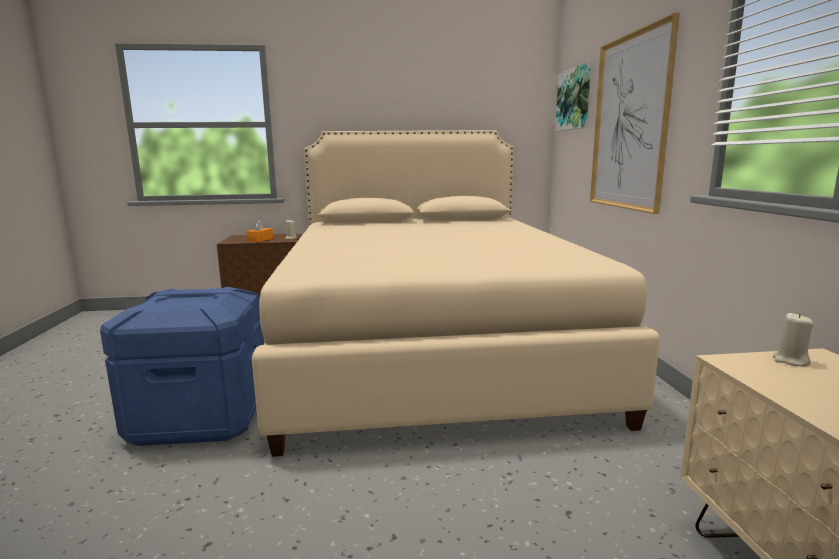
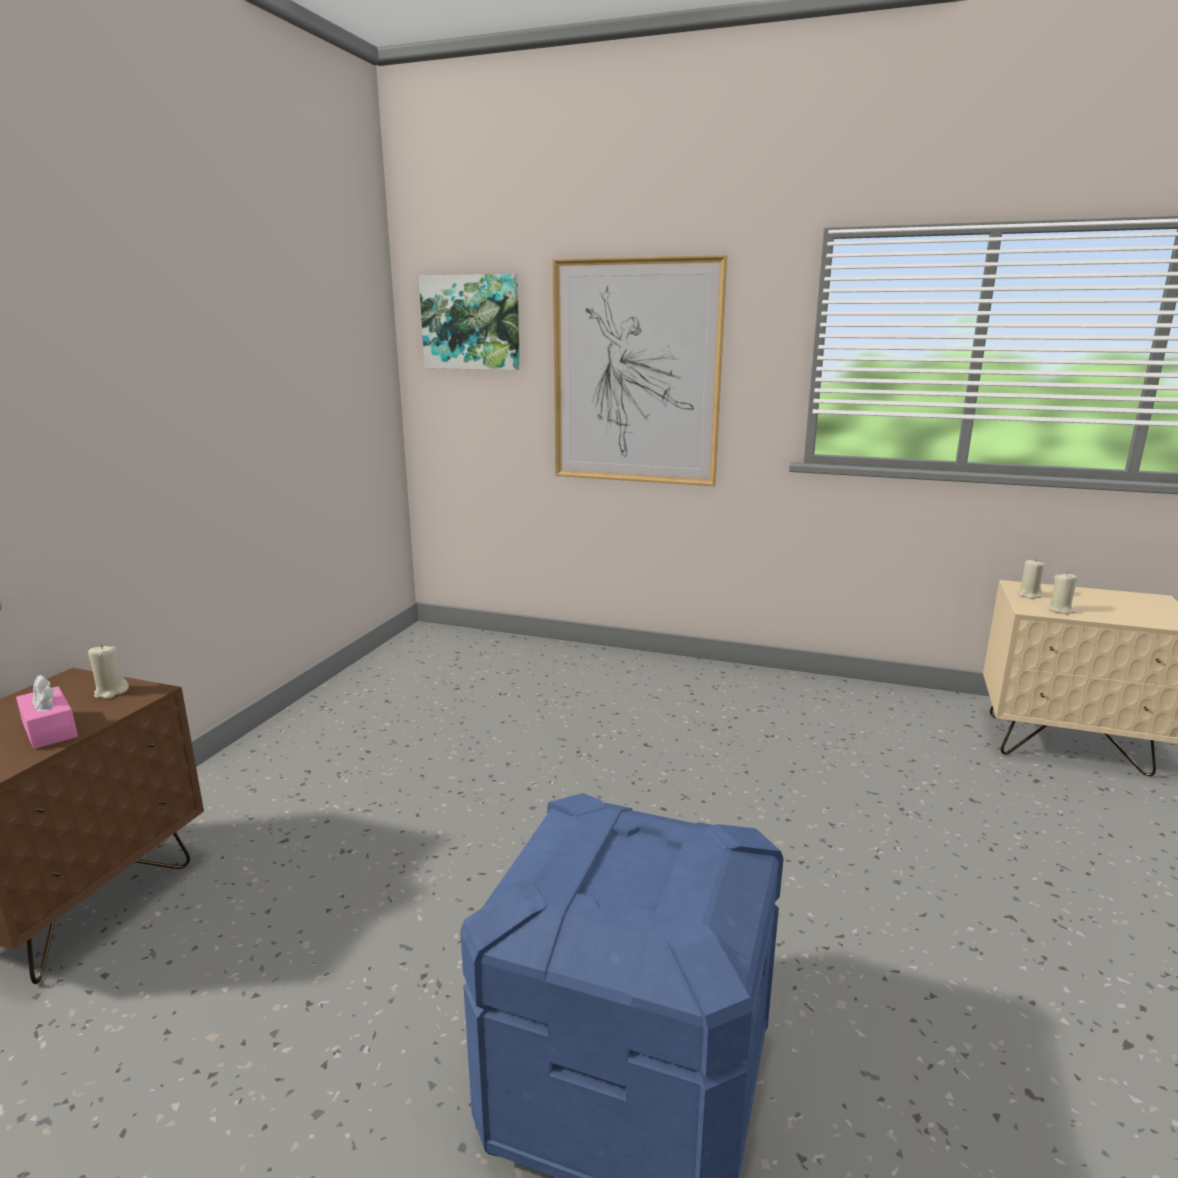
camera: 65 degrees left, 5 degrees up
orange tissue box [246,219,273,242] -> pink tissue box [16,675,78,749]
beige bed [252,130,660,457] -> none
none -> beige candle [1046,572,1078,614]

